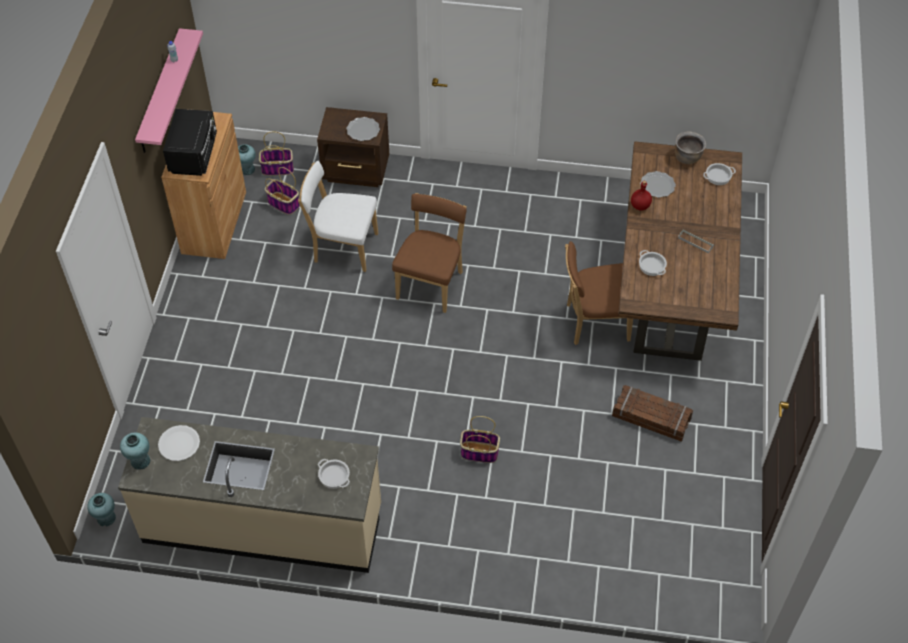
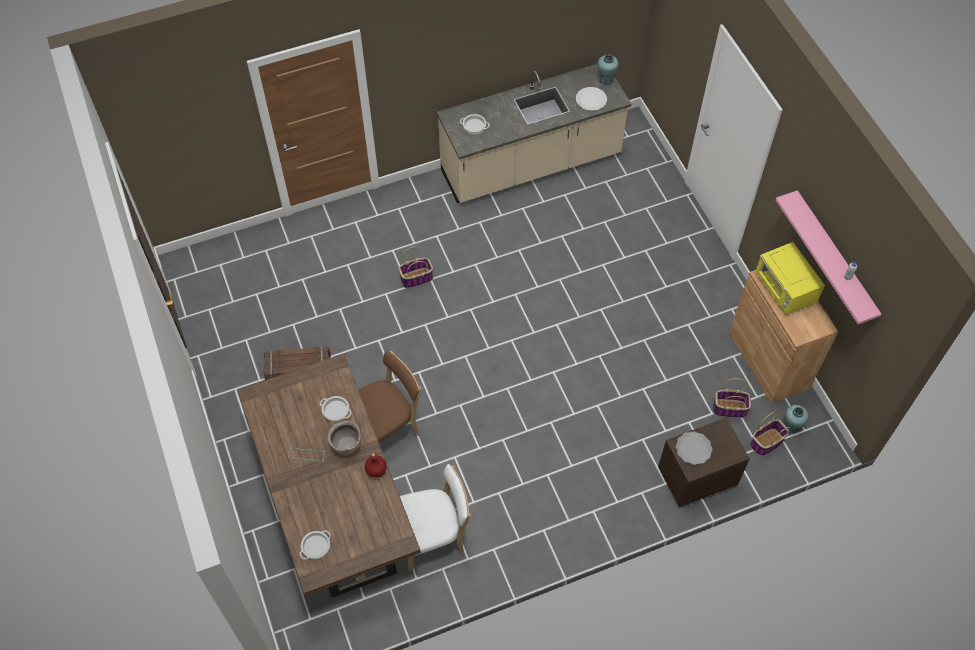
camera: 150 degrees right, 5 degrees up
turquoise vase [87,493,116,527] -> none
black microwave [163,109,217,176] -> yellow microwave [756,242,825,314]
white chair [298,161,378,272] -> white chair moved to [400,464,471,572]
brown chair [392,193,467,313] -> none
plate [640,171,676,198] -> none
brown cooking pot [675,131,706,164] -> brown cooking pot moved to [328,421,361,456]

